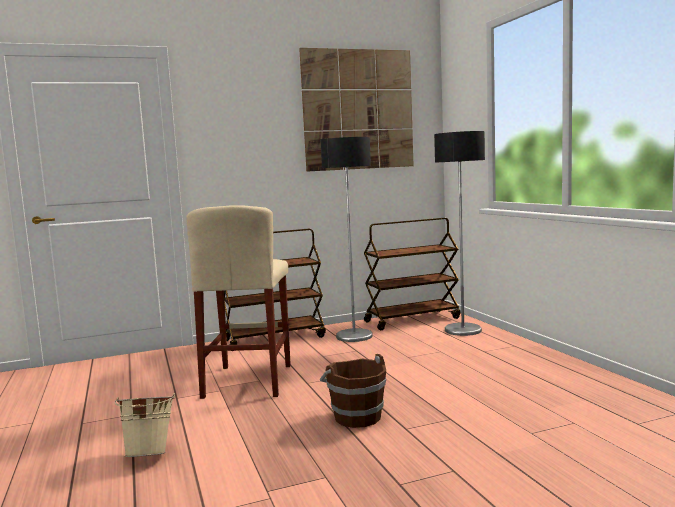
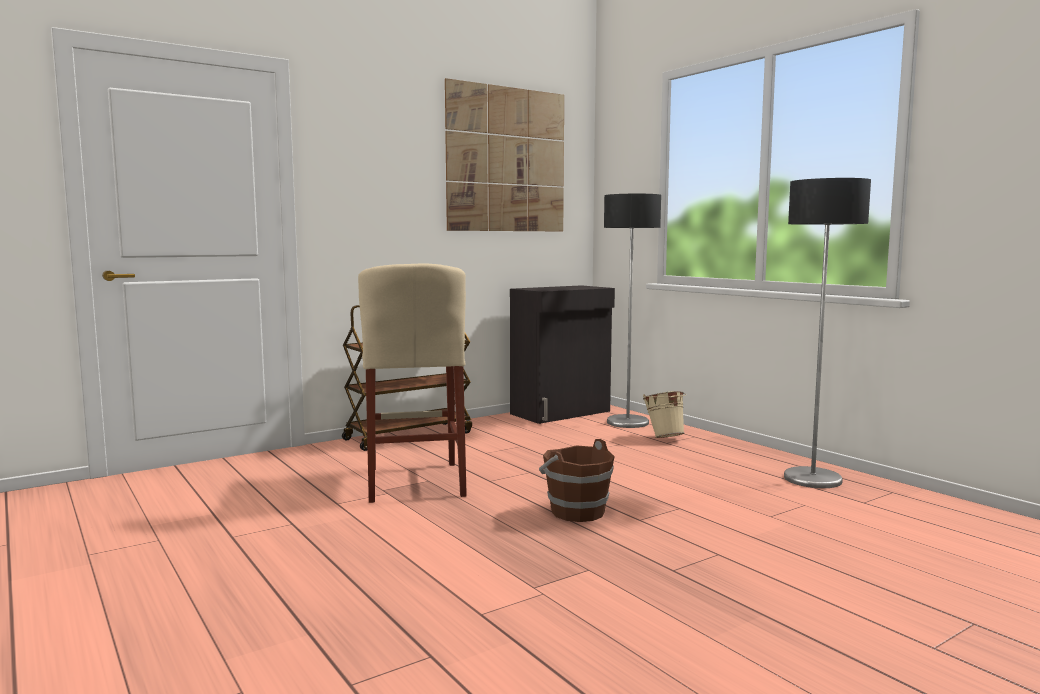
camera: 15 degrees left, 0 degrees up
beige bucket [115,393,175,457] -> beige bucket moved to [643,391,686,438]
floor lamp [320,137,373,342] -> floor lamp moved to [784,178,871,488]
brown cart [364,218,461,330] -> black cabinet [510,285,615,424]

